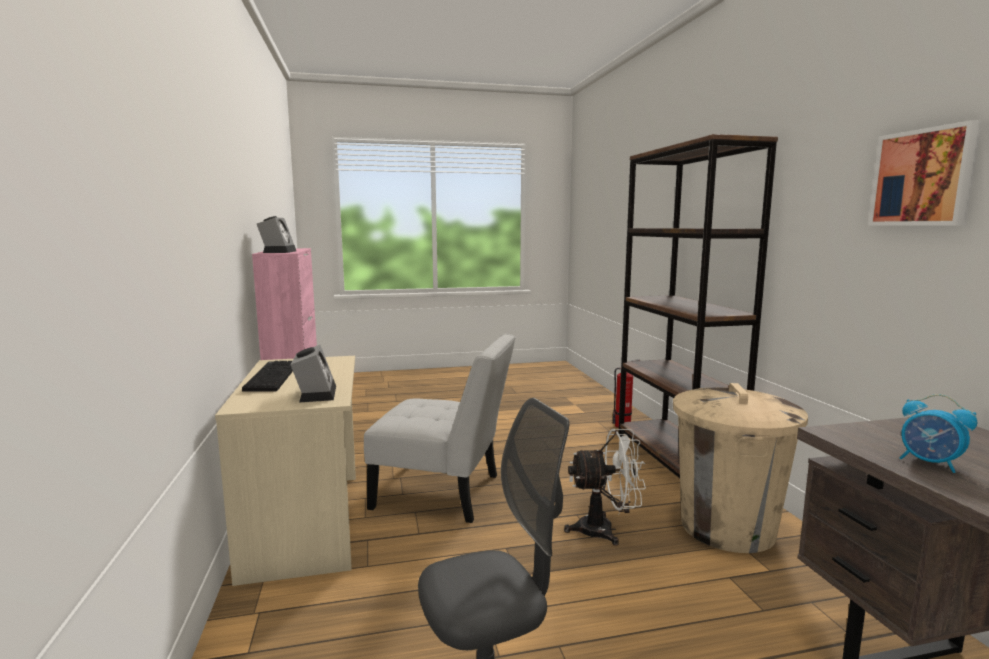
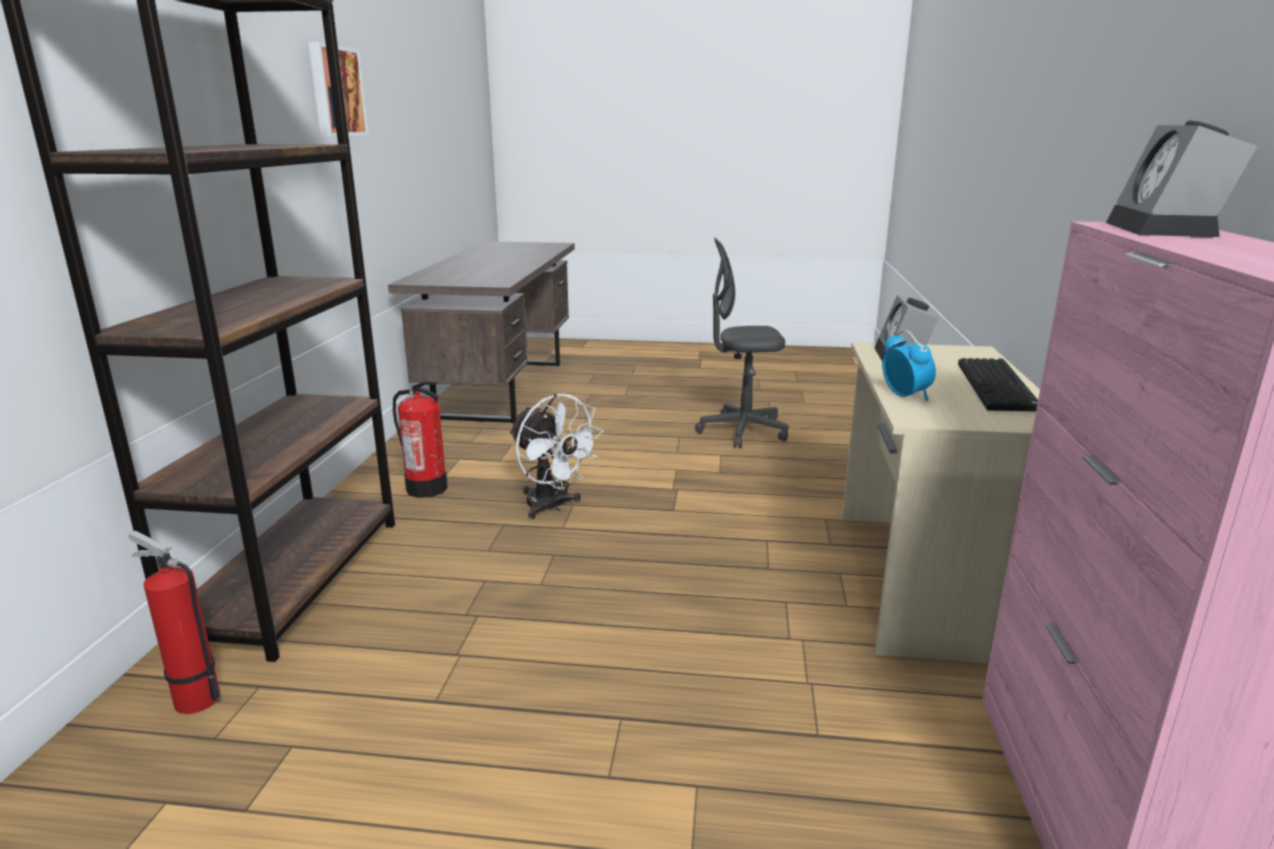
camera: 160 degrees left, 10 degrees up
white chair [364,334,516,523] -> none
white fan [564,429,646,546] -> white fan turned 150 degrees counterclockwise [509,394,603,519]
beige trash can [673,383,808,553] -> fire extinguisher [393,381,448,498]
alarm clock [900,394,977,473] -> alarm clock moved to [882,330,936,401]

